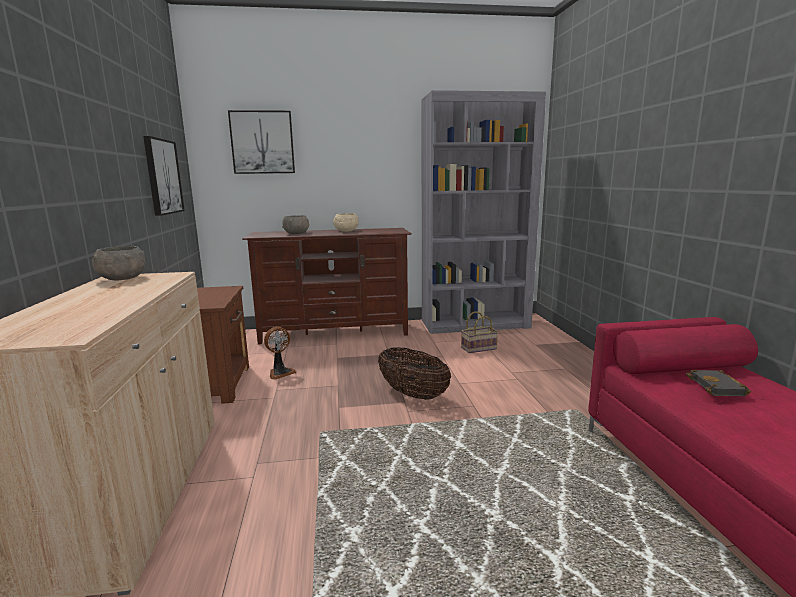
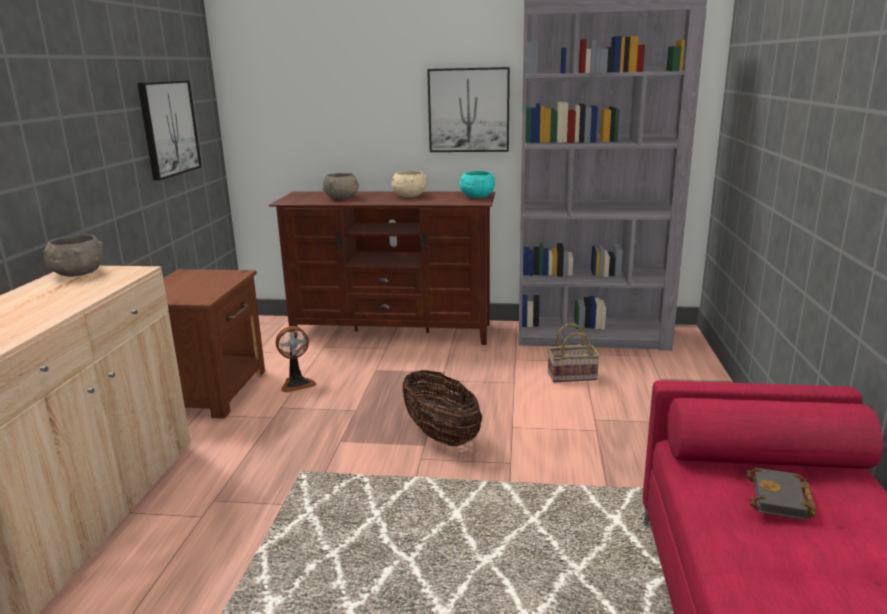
camera: 15 degrees right, 5 degrees up
picture [228,110,295,174] -> picture moved to [427,67,510,152]
none -> turquoise bowl [459,171,495,198]

